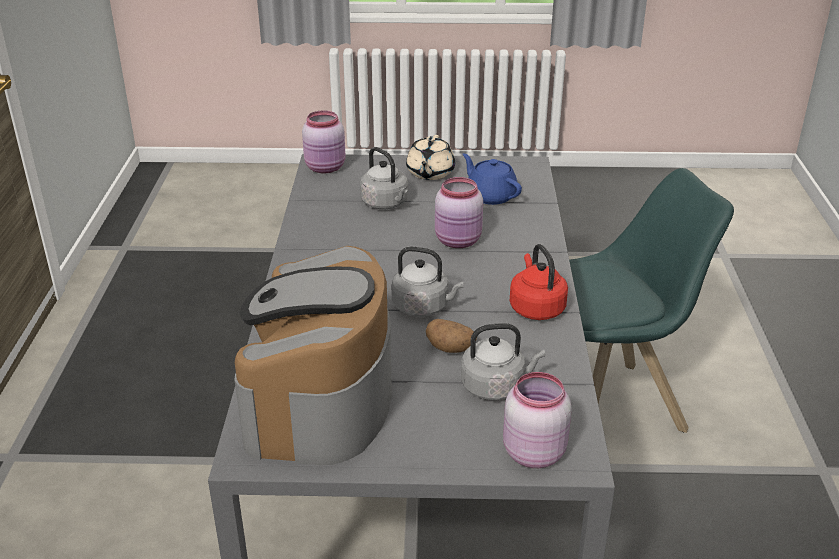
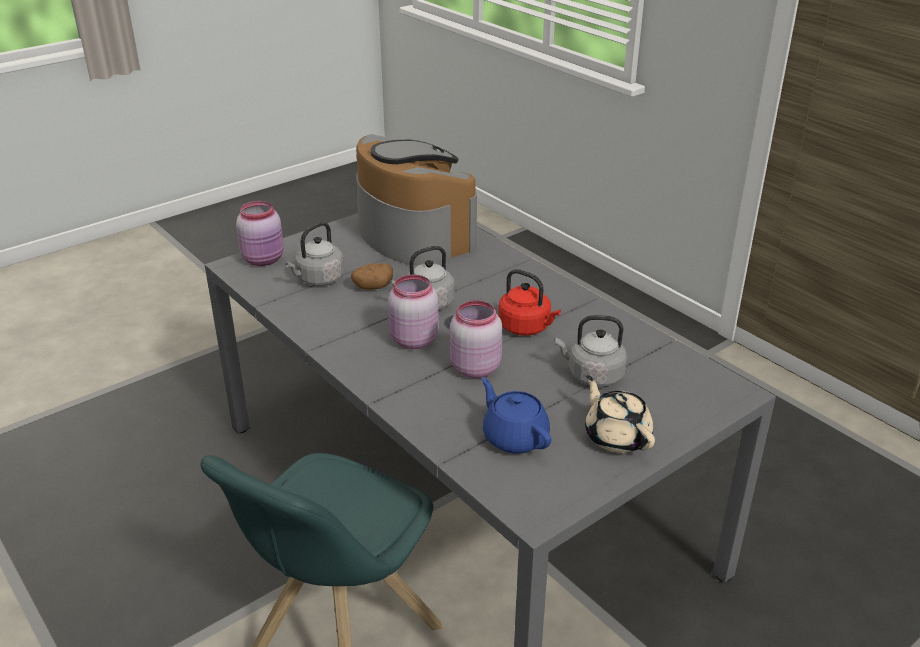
camera: 140 degrees right, 0 degrees up
pink jar [302,110,346,173] -> pink jar moved to [388,274,439,349]
blue teapot [463,153,522,205] -> blue teapot turned 135 degrees counterclockwise [482,378,551,454]
red kettle [510,244,568,320] -> red kettle moved to [498,269,561,336]

